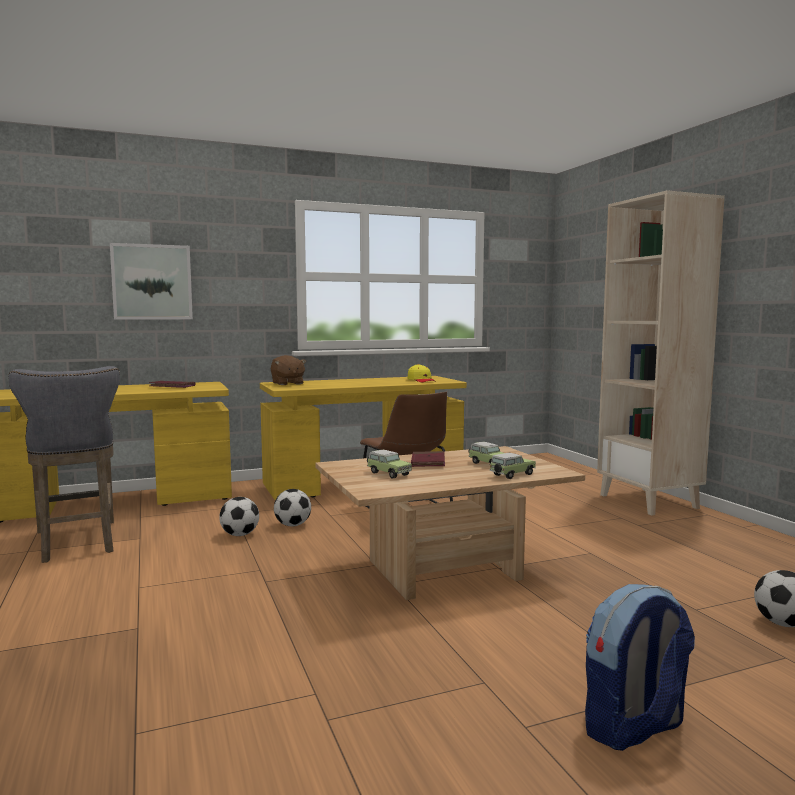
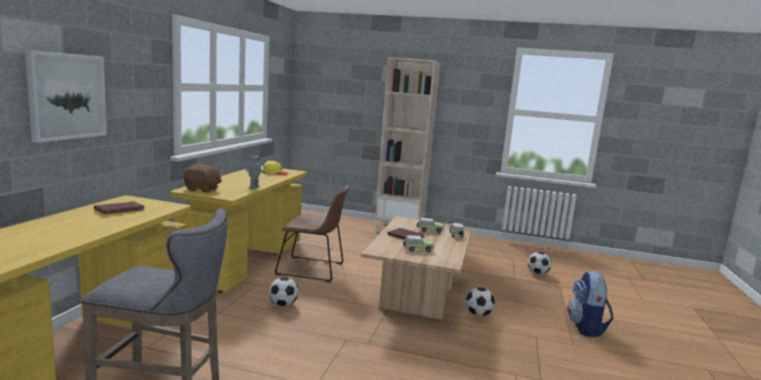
camera: 55 degrees left, 5 degrees up
football [219,497,259,536] -> football moved to [466,287,495,317]
none -> toy robot [246,152,266,189]

